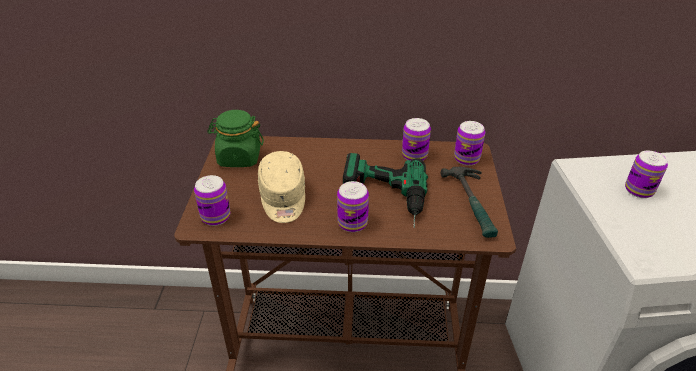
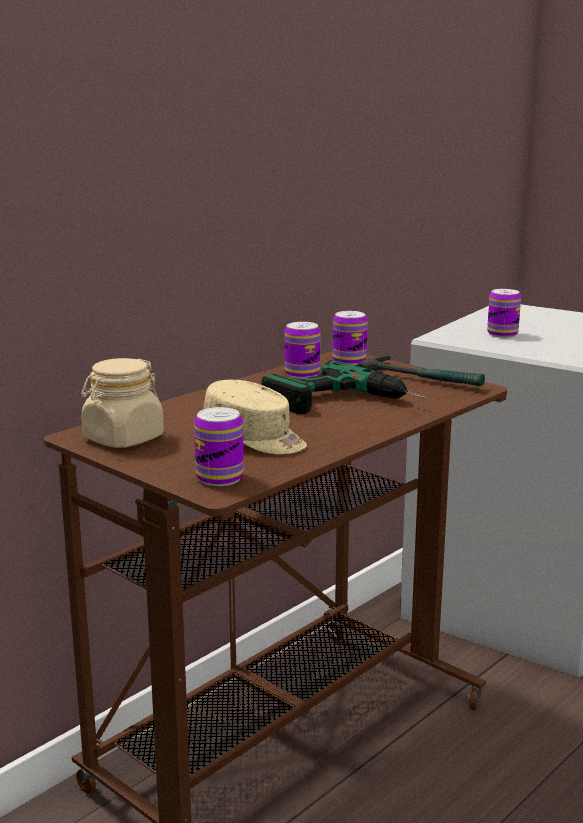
camera: 50 degrees left, 20 degrees down
green jar [207,110,264,167] -> beige jar [81,358,164,448]
can [337,181,369,232] -> none

